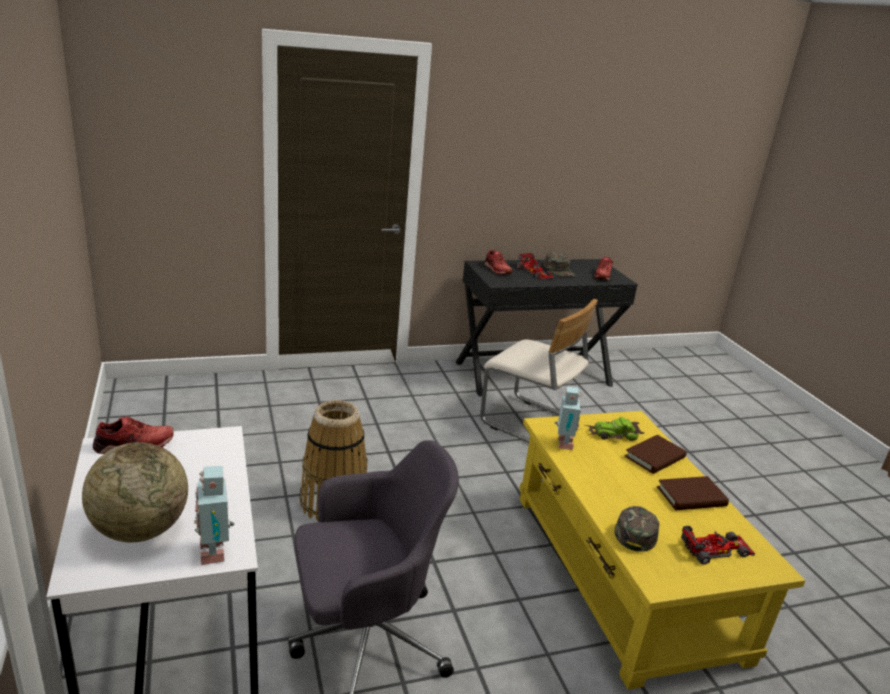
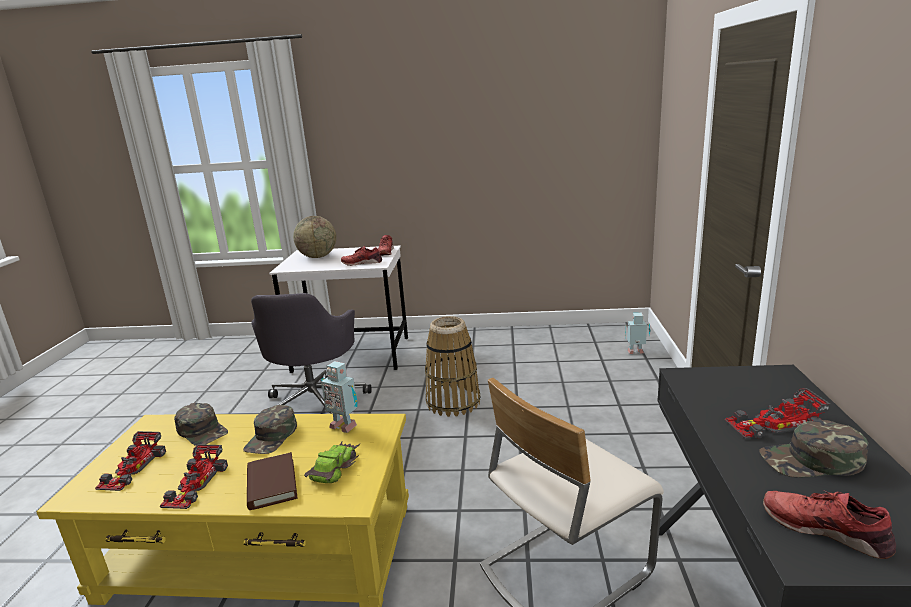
camera: 115 degrees right, 5 degrees down
toy robot [194,466,234,565] -> toy robot moved to [625,313,650,354]
red shoe [484,250,513,275] -> red shoe moved to [341,246,382,266]
brown book [657,476,729,510] -> toy car [160,444,228,509]
none -> green cap [243,405,297,454]

